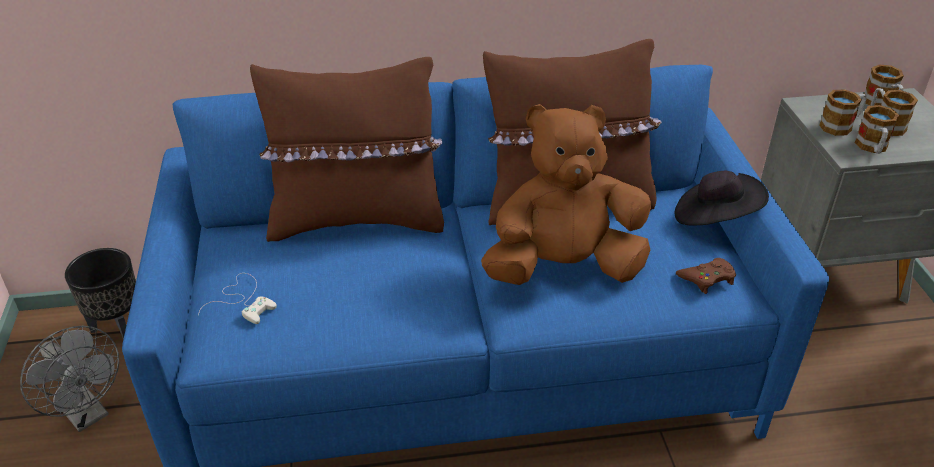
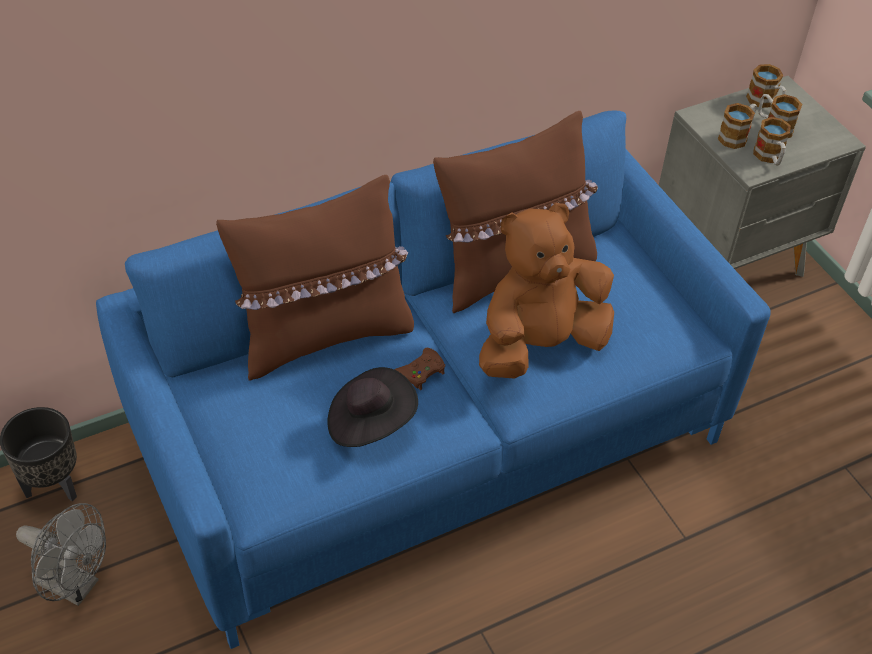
camera: 20 degrees left, 10 degrees up
white game controller [198,273,277,324] -> none
black hat [674,171,769,225] -> black hat moved to [327,367,418,447]
brown game controller [676,258,736,294] -> brown game controller moved to [394,348,445,390]

